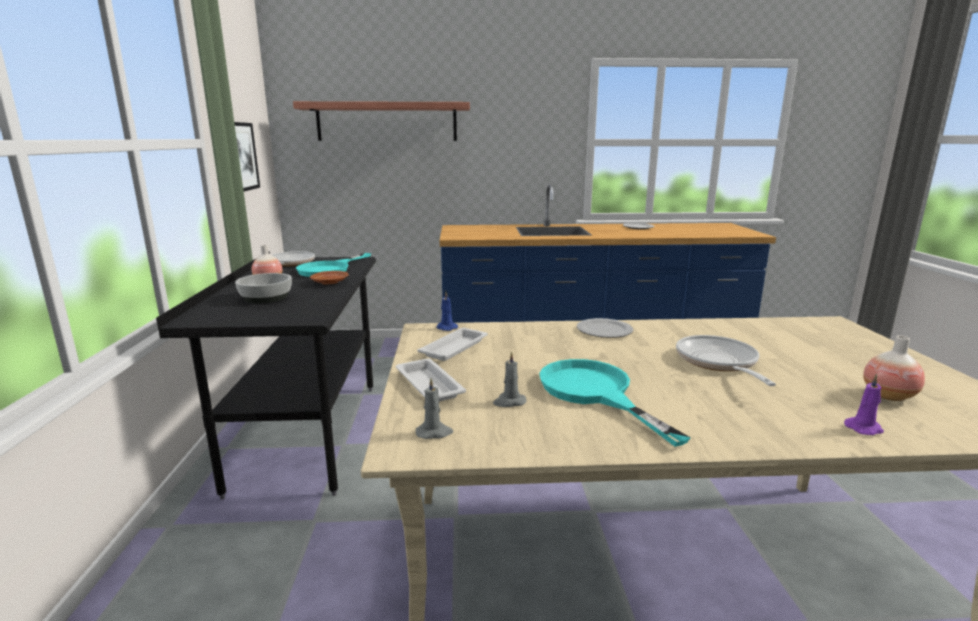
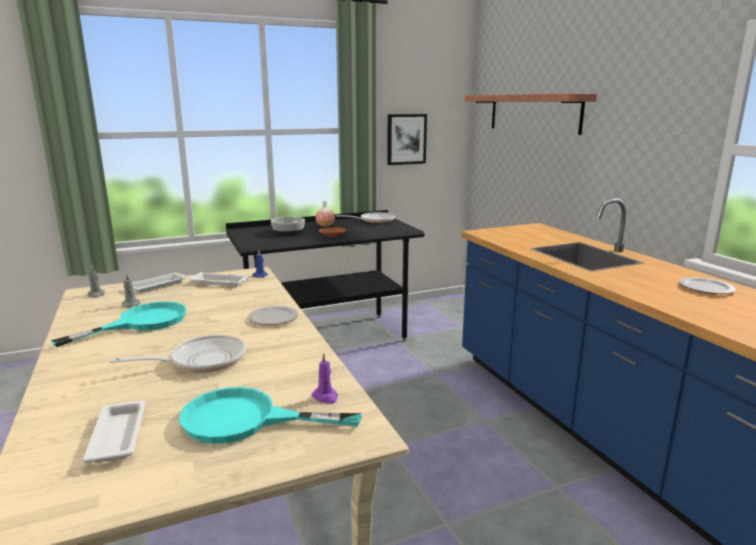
camera: 70 degrees right, 0 degrees up
turquoise frying pan [296,253,371,277] -> turquoise frying pan moved to [179,387,362,444]
purple candle [844,374,884,435] -> purple candle moved to [311,353,338,404]
vase [863,335,925,401] -> white tray [83,400,146,463]

